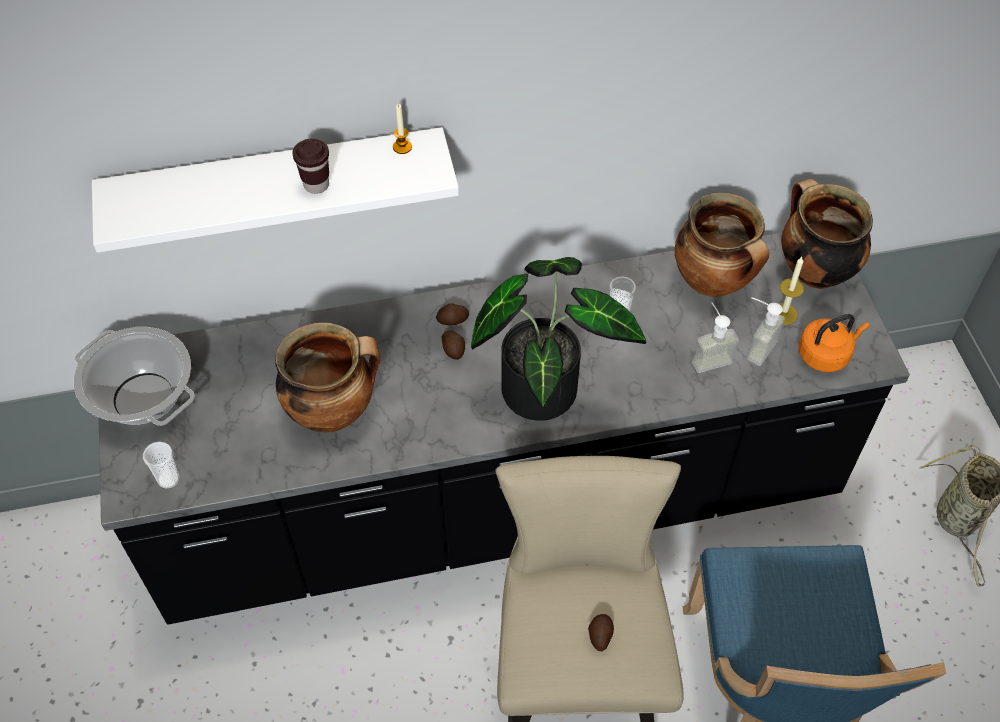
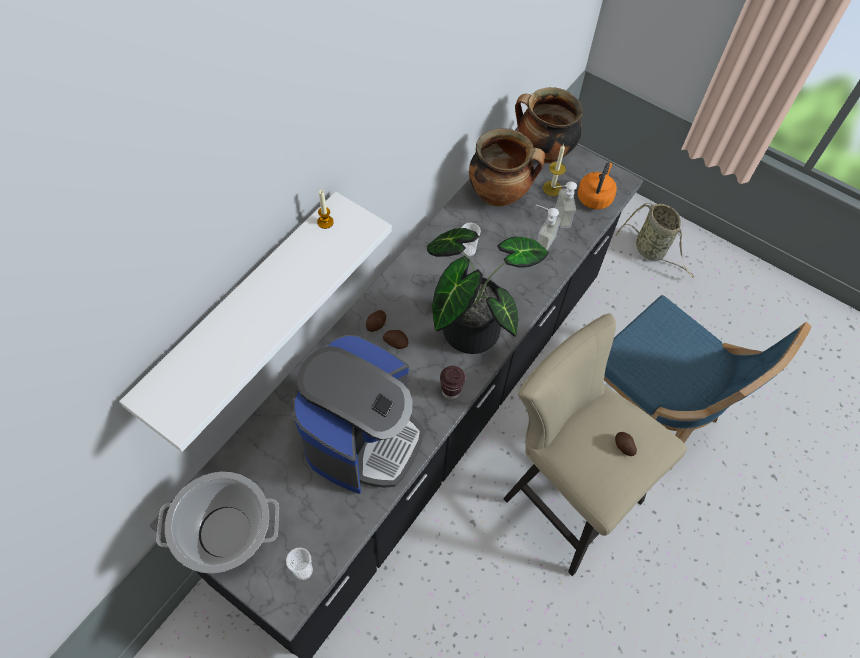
camera: 45 degrees left, 5 degrees up
cooking pot [275,322,380,432] -> coffee machine [292,335,424,494]
brown cup [292,139,329,194] -> brown cup moved to [440,366,465,400]

